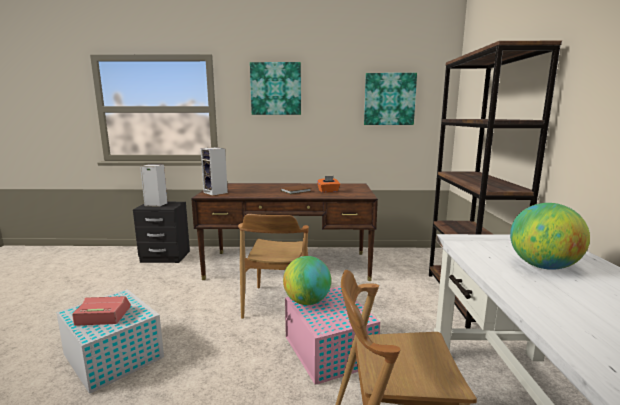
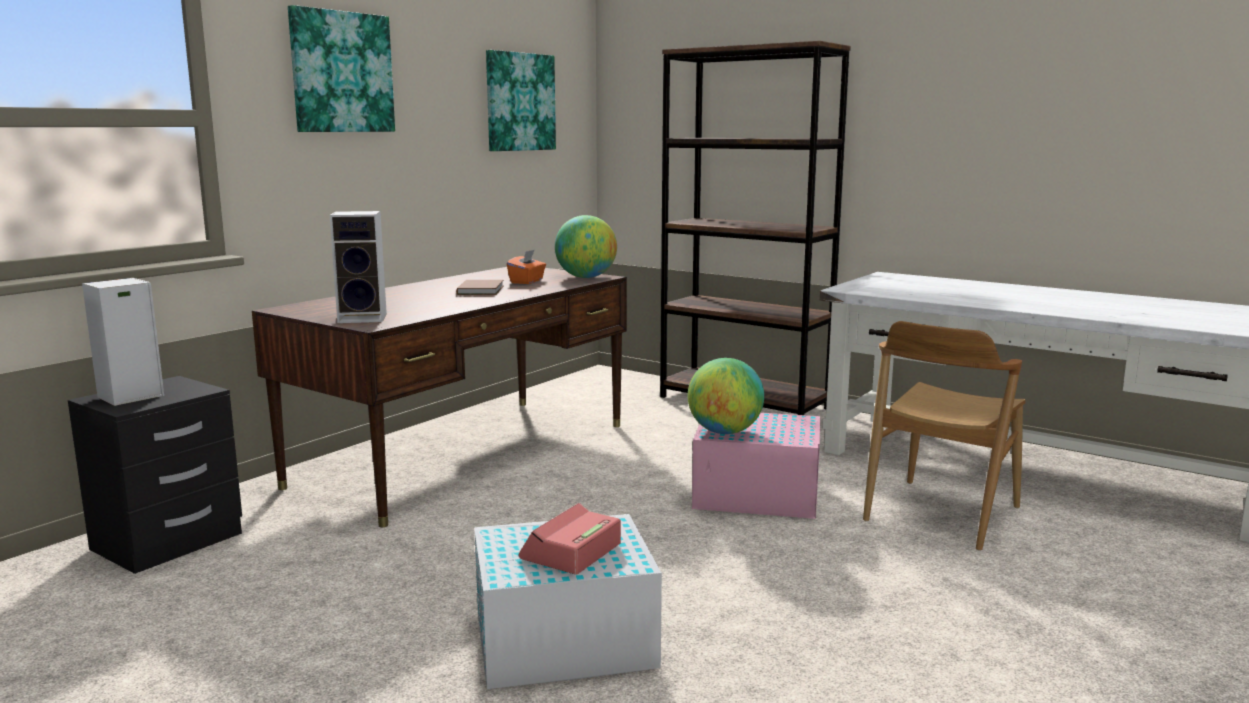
camera: 55 degrees left, 0 degrees up
brown chair [238,214,309,319] -> none
globe [510,203,590,270] -> globe moved to [555,215,617,278]

